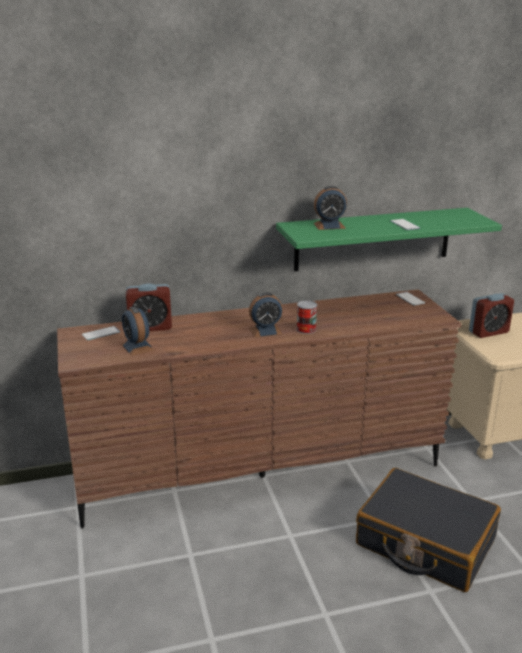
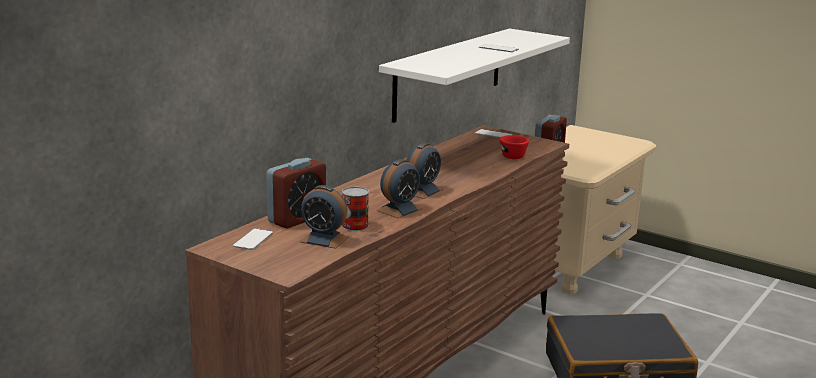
camera: 40 degrees left, 5 degrees down
green shelf [276,208,502,271] -> white shelf [379,28,570,123]
can [297,300,317,334] -> can moved to [342,187,369,231]
alarm clock [314,186,347,230] -> alarm clock moved to [376,159,423,218]
none -> red cup [500,135,529,159]

